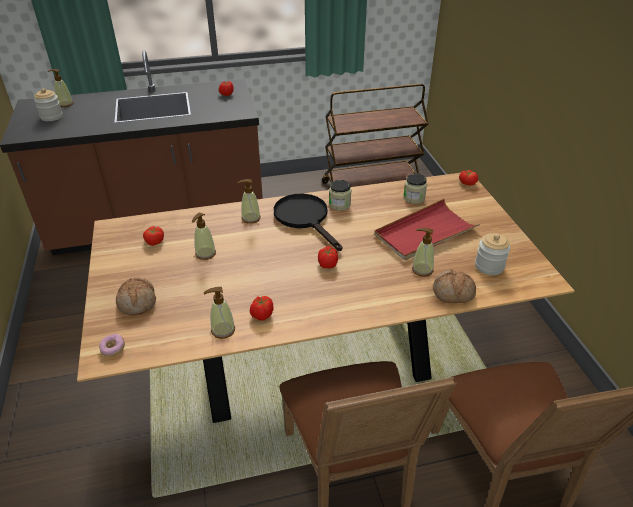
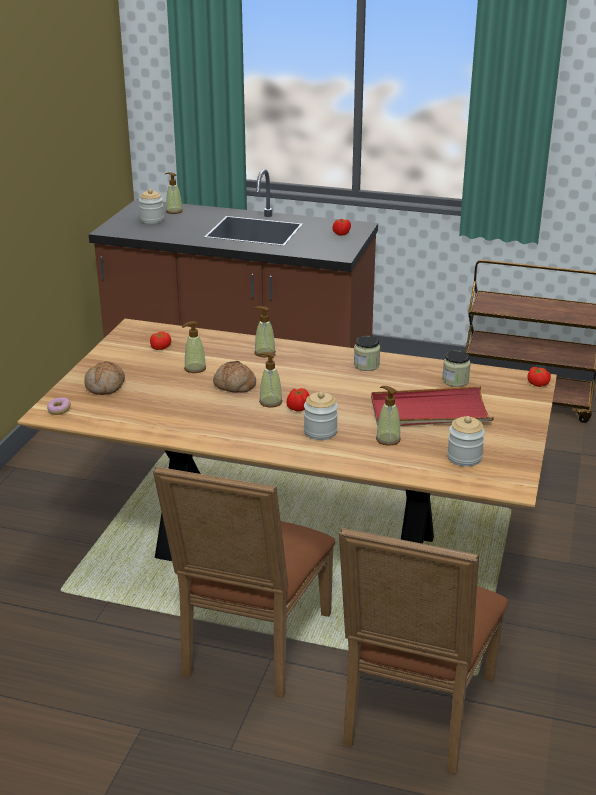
camera: 30 degrees right, 10 degrees down
soap dispenser [204,287,235,339] -> soap dispenser moved to [258,352,282,407]
tomato [250,296,274,321] -> none
black frying pan [274,194,343,251] -> none
bread [433,269,476,303] -> bread moved to [213,361,256,393]
none -> jar [304,391,338,440]

